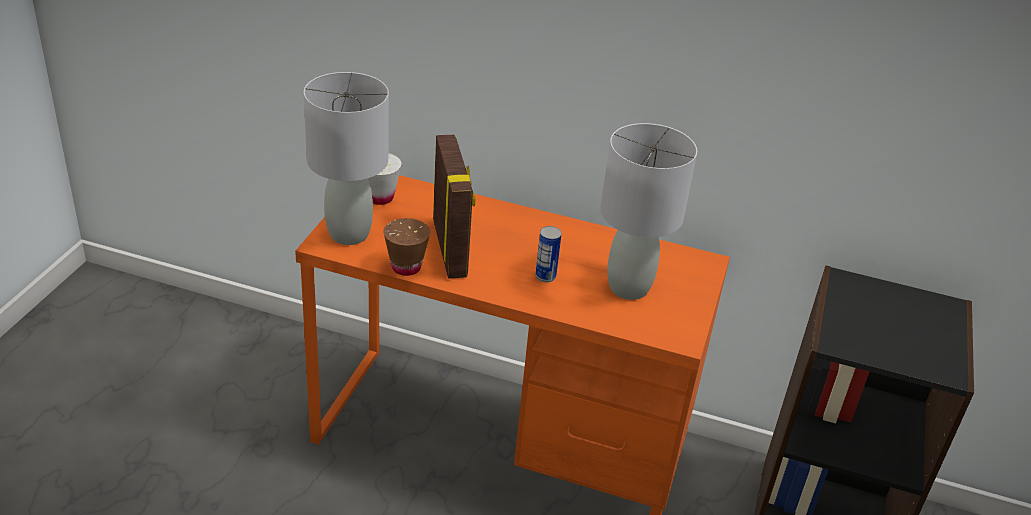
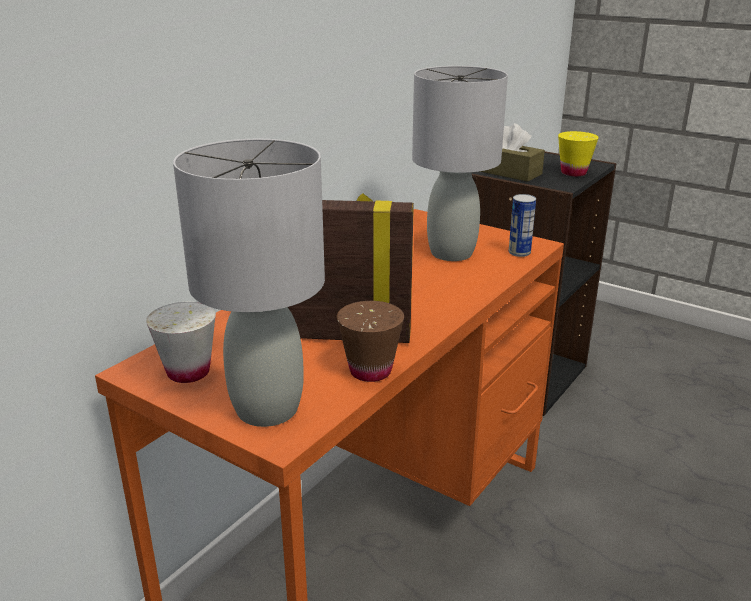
camera: 70 degrees left, 10 degrees down
can [535,226,562,282] -> can moved to [509,194,536,257]
none -> brown tissue box [480,123,545,182]
none -> yellow cup [558,131,599,176]

